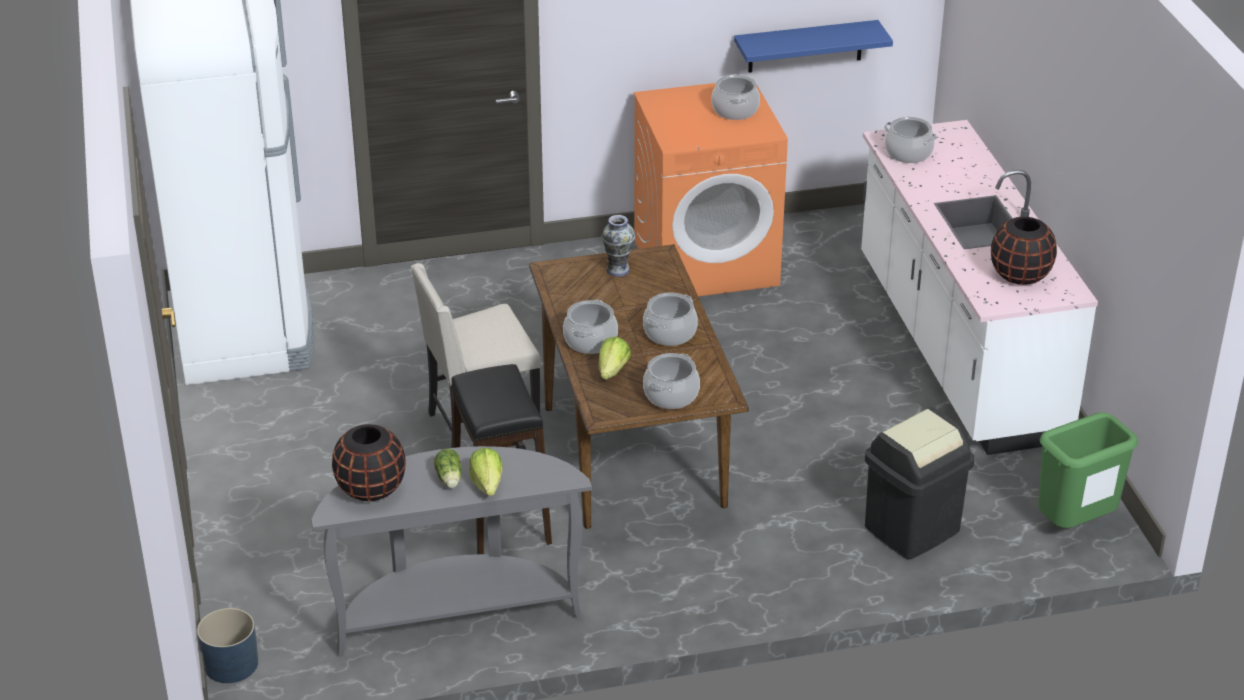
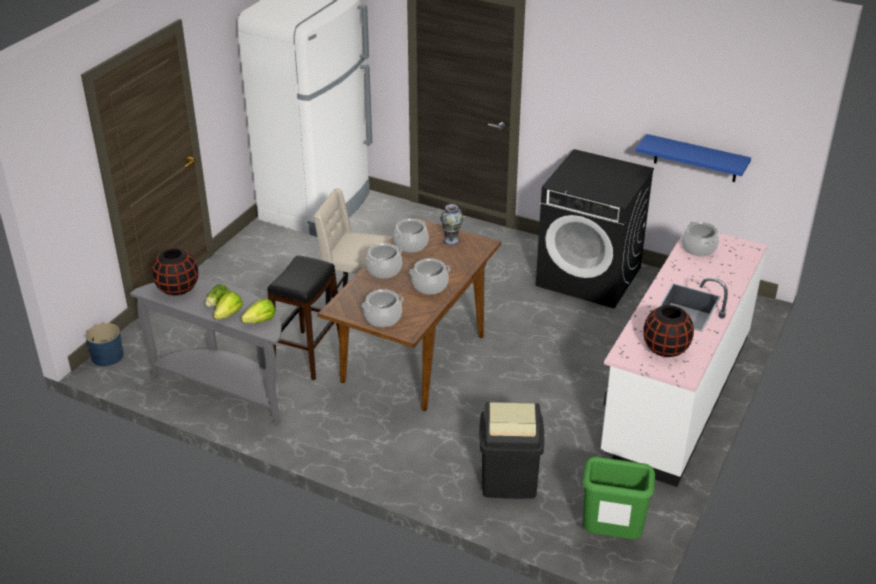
camera: 40 degrees right, 0 degrees up
lettuce [598,336,631,380] -> lettuce moved to [241,299,275,323]
orange washing machine [634,79,788,296] -> black washing machine [536,149,654,309]
cooking pot [711,74,760,120] -> cooking pot moved to [393,219,429,253]

